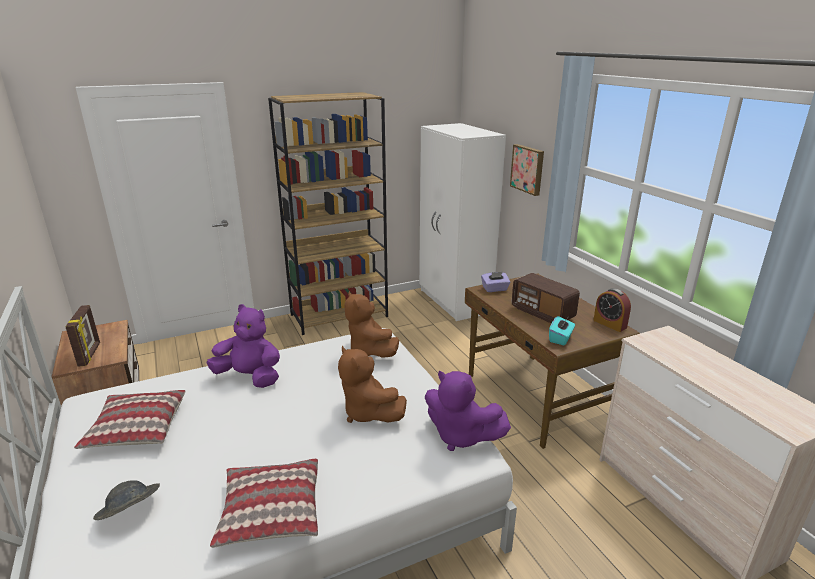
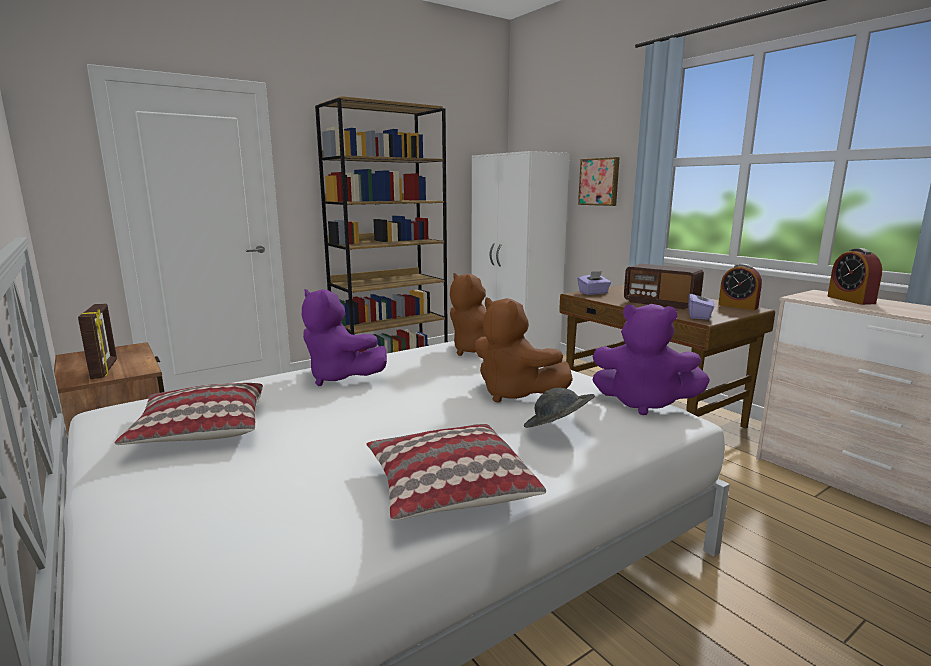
camera: 10 degrees left, 10 degrees down
grey hat [93,480,160,520] -> grey hat moved to [524,388,595,428]
purple plush toy [206,304,280,388] -> purple plush toy turned 150 degrees counterclockwise [302,289,387,386]
turquoise tissue box [549,316,575,345] -> purple tissue box [688,289,715,320]
none -> alarm clock [827,248,882,305]

